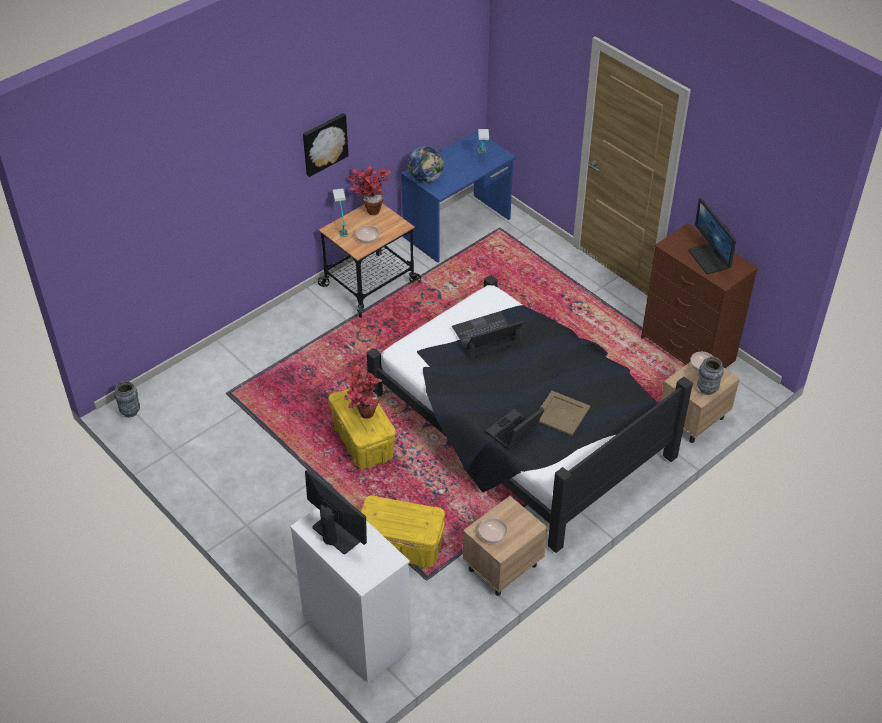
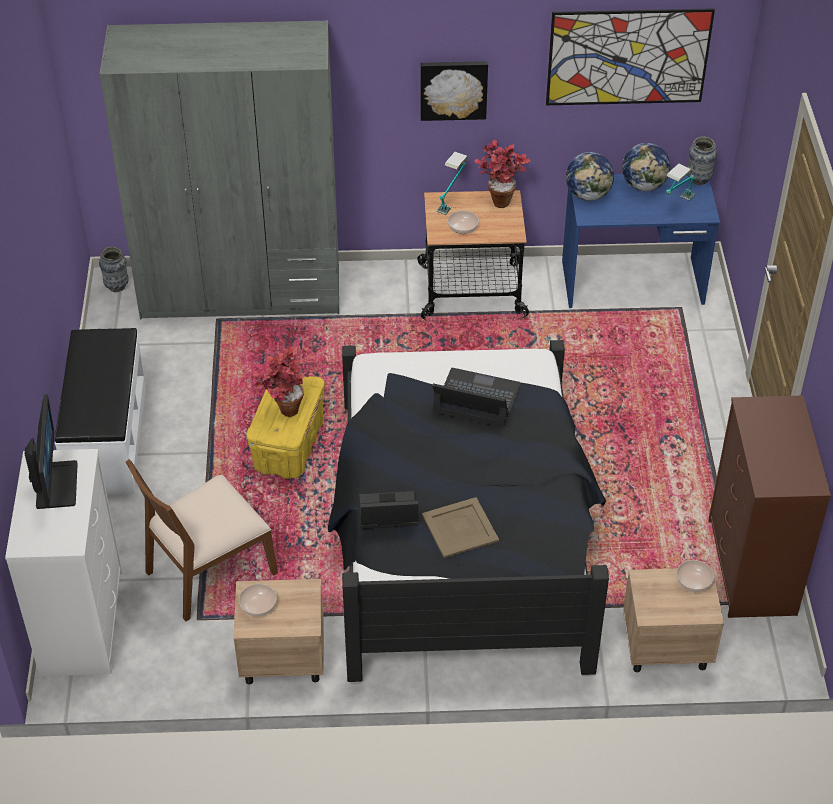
camera: 40 degrees right, 0 degrees up
yellow storage box [361,495,445,568] -> brown chair [126,459,278,621]
monitor [688,198,736,274] -> none
vase [697,357,724,395] -> vase moved to [687,137,717,185]
none -> white bench [55,328,146,495]
none -> grey wardrobe [100,20,339,319]
none -> picture [546,8,715,105]
none -> globe [622,143,670,192]

